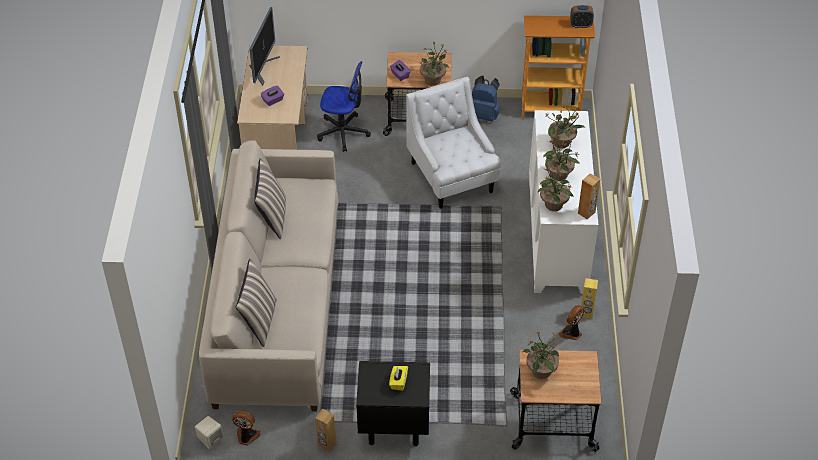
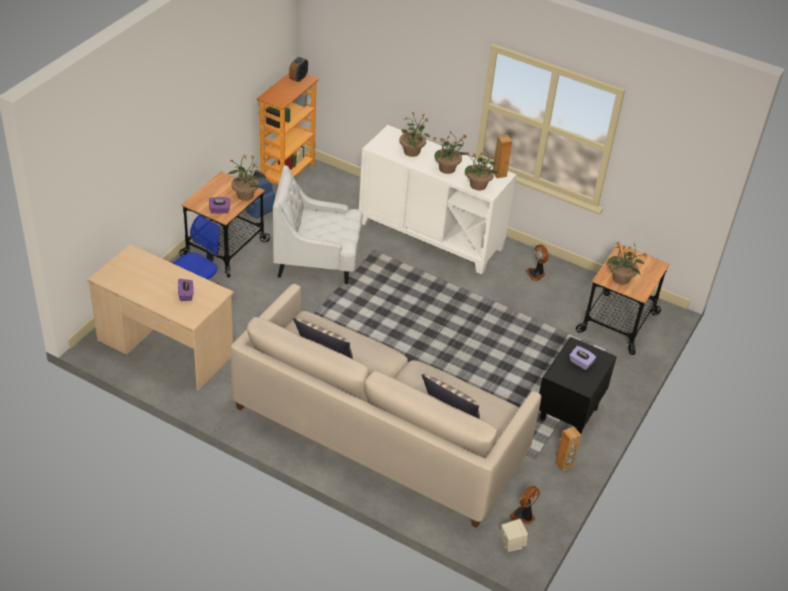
camera: 65 degrees left, 5 degrees down
monitor [249,7,280,86] -> none
yellow tissue box [389,366,408,391] -> purple tissue box [569,346,596,370]
yellow speaker [581,278,598,319] -> none

